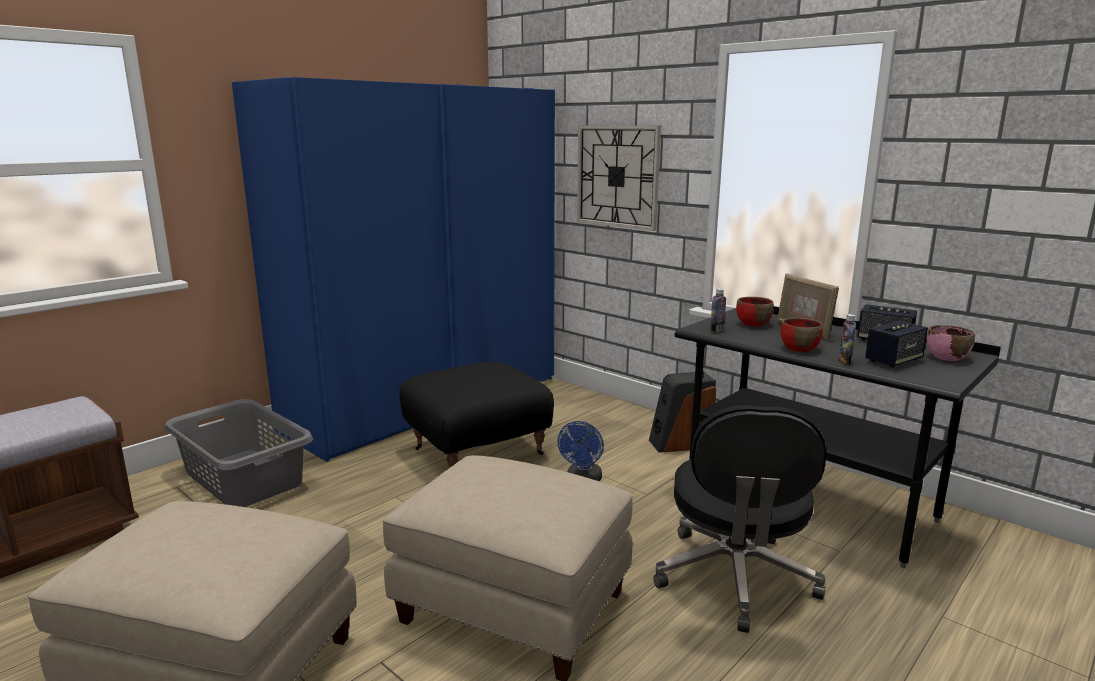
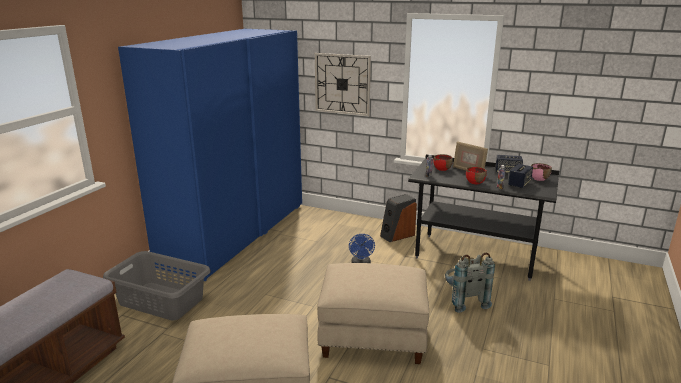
camera: 20 degrees left, 5 degrees up
black ottoman [399,362,554,467] -> none
black office chair [654,405,827,633] -> grey backpack [445,253,495,313]

